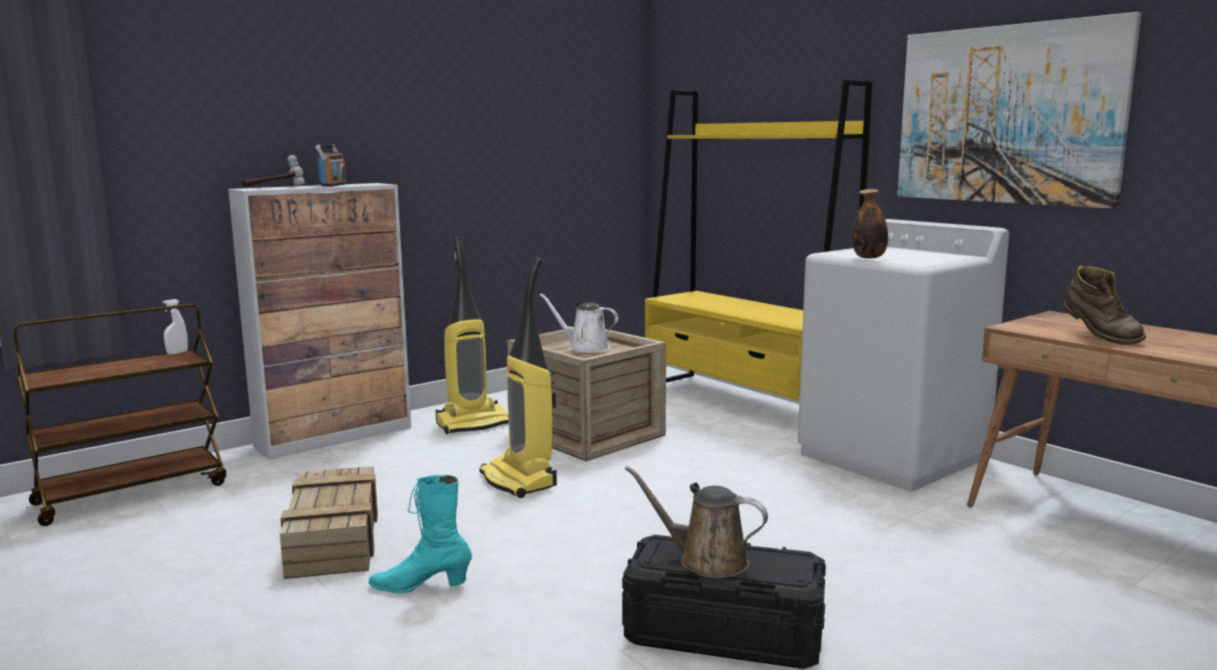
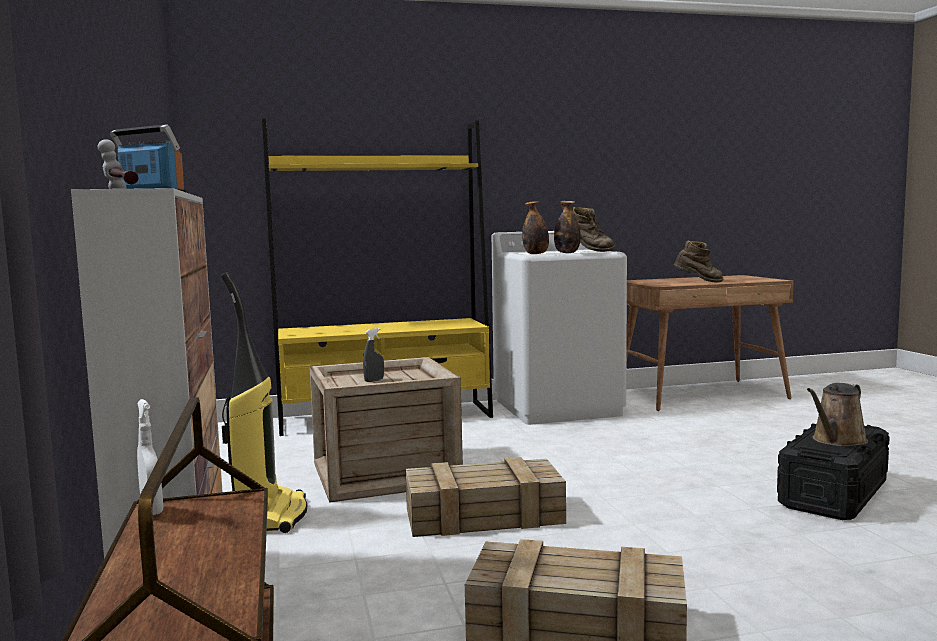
camera: 65 degrees left, 5 degrees down
turquoise boot [368,475,472,593] -> none
vacuum cleaner [479,257,557,498] -> crate [405,457,566,537]
white watering can [539,293,618,353] -> grey spray bottle [363,328,384,382]
picture [897,12,1141,209] -> none
none -> bottle [522,201,549,254]
none -> brown boot [572,207,615,252]

